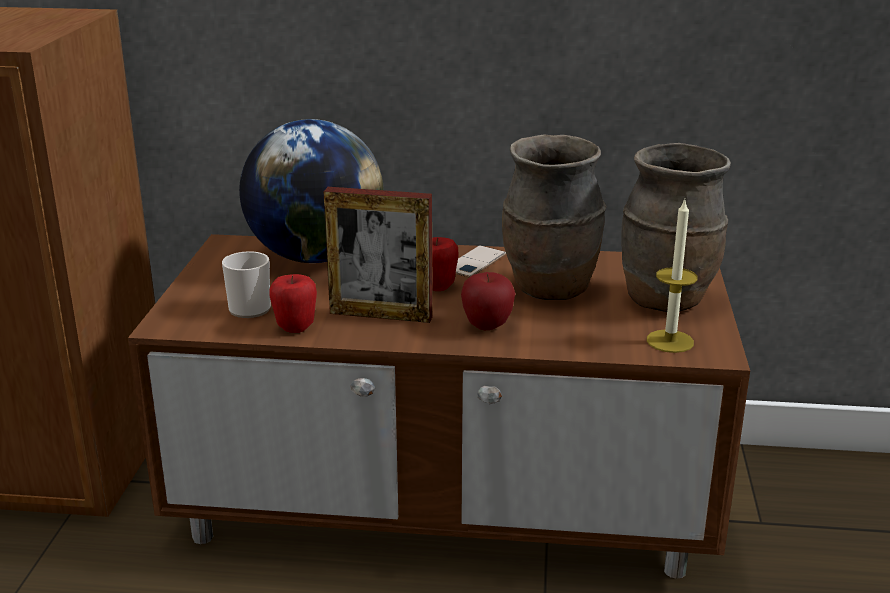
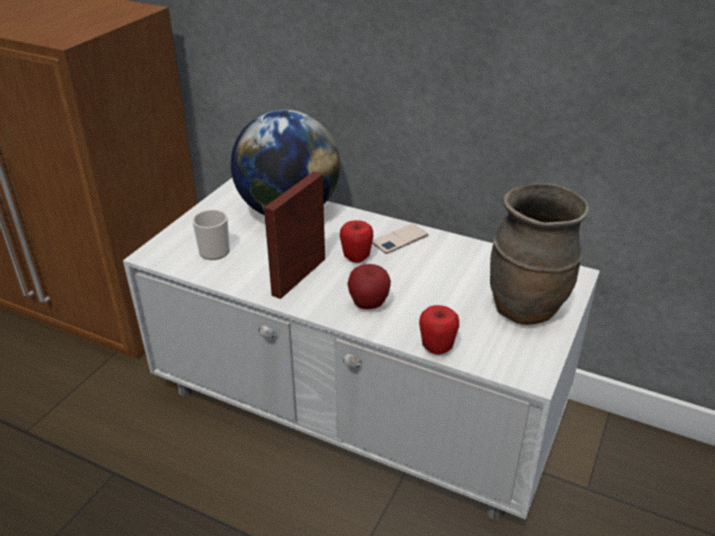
camera: 20 degrees right, 10 degrees up
brown tv stand [128,234,750,579] -> white tv stand [123,178,600,520]
apple [270,274,317,333] -> apple moved to [419,305,459,355]
picture frame [323,187,433,323] -> picture frame turned 90 degrees clockwise [264,172,325,299]
brown vase [502,134,606,300] -> none
candle [647,199,698,353] -> none

